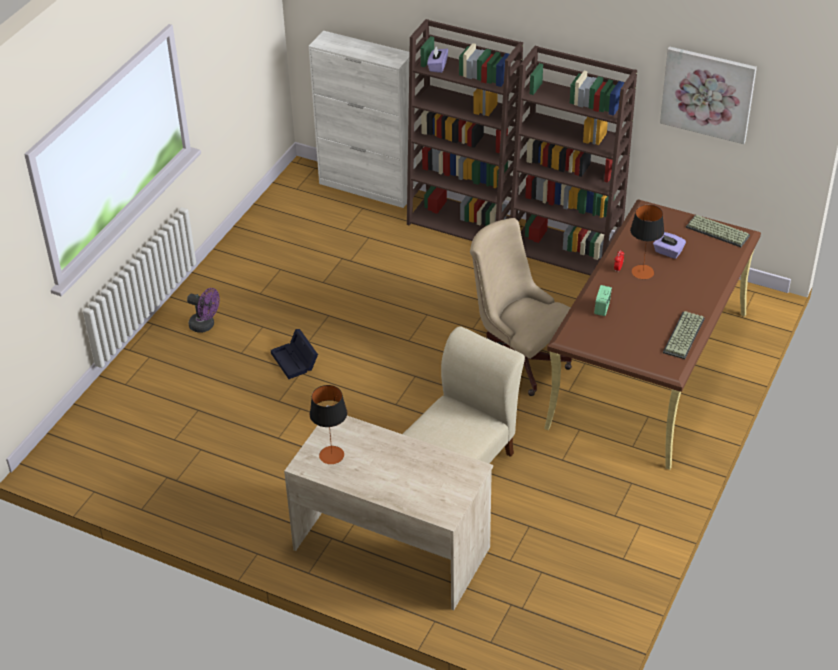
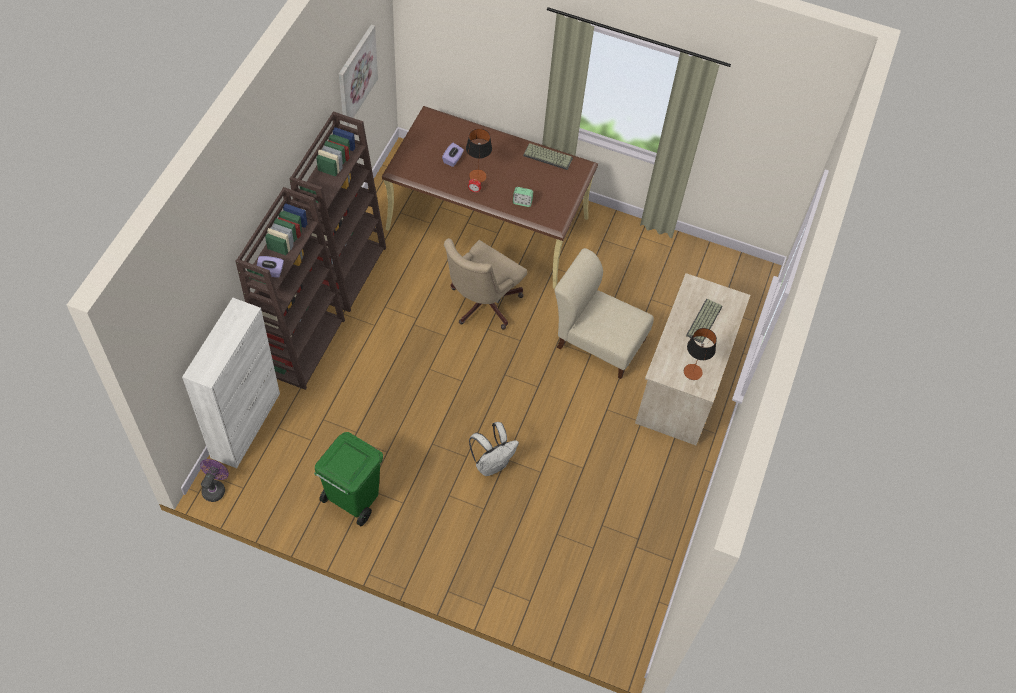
camera: 100 degrees left, 15 degrees up
purple fan [187,288,220,333] -> purple fan moved to [200,459,229,502]
black storage box [271,329,318,379] -> white backpack [469,422,519,476]
keyboard [686,215,750,247] -> keyboard moved to [686,299,722,343]
none -> green trash can [314,432,383,526]

